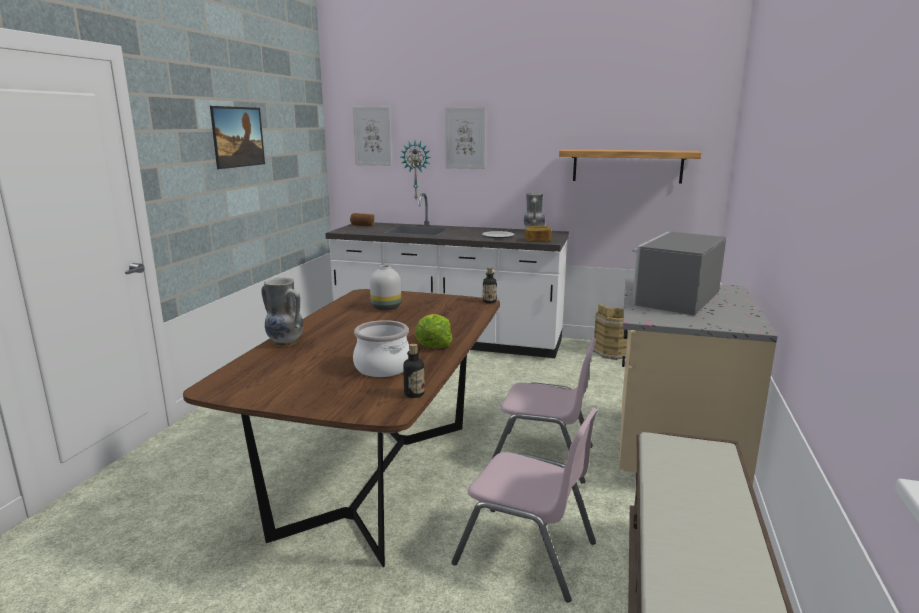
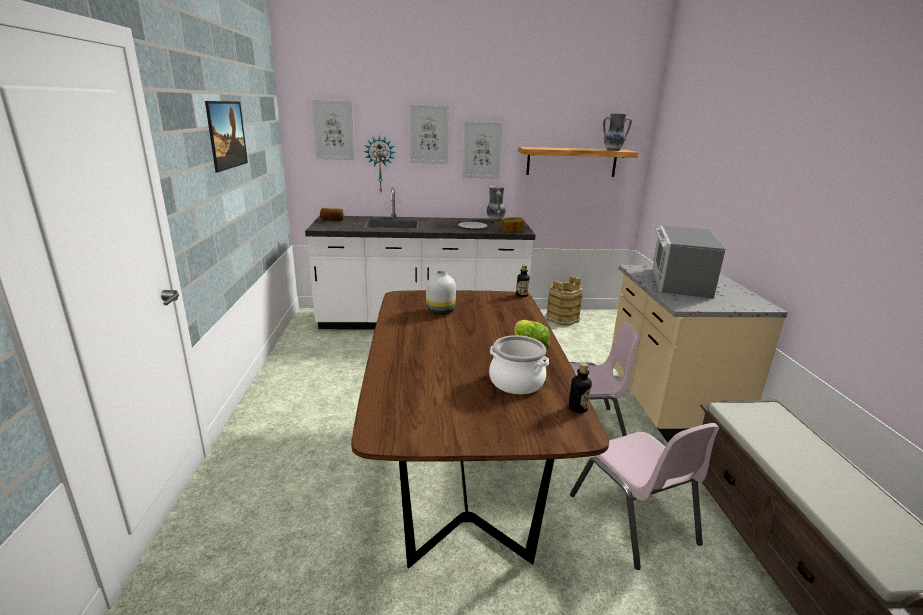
camera: 20 degrees left, 5 degrees up
vase [261,278,303,346] -> vase moved to [603,113,632,151]
pink chair [451,408,598,602] -> pink chair turned 60 degrees clockwise [570,423,719,570]
none -> picture [463,121,503,179]

